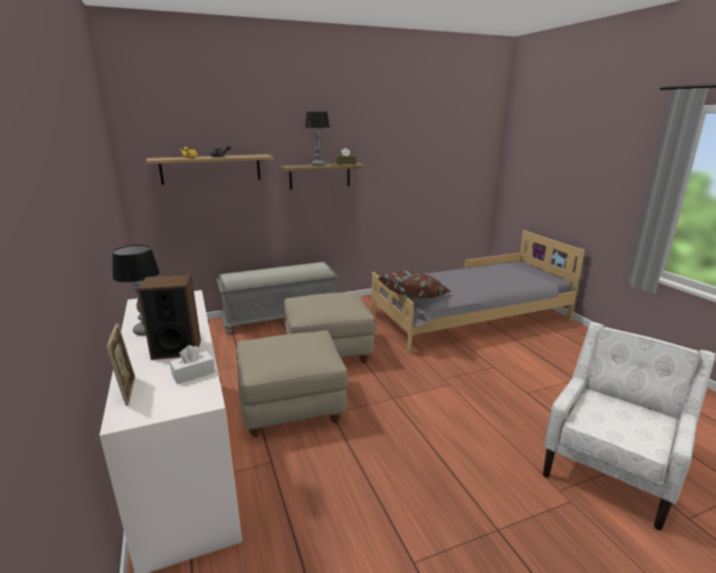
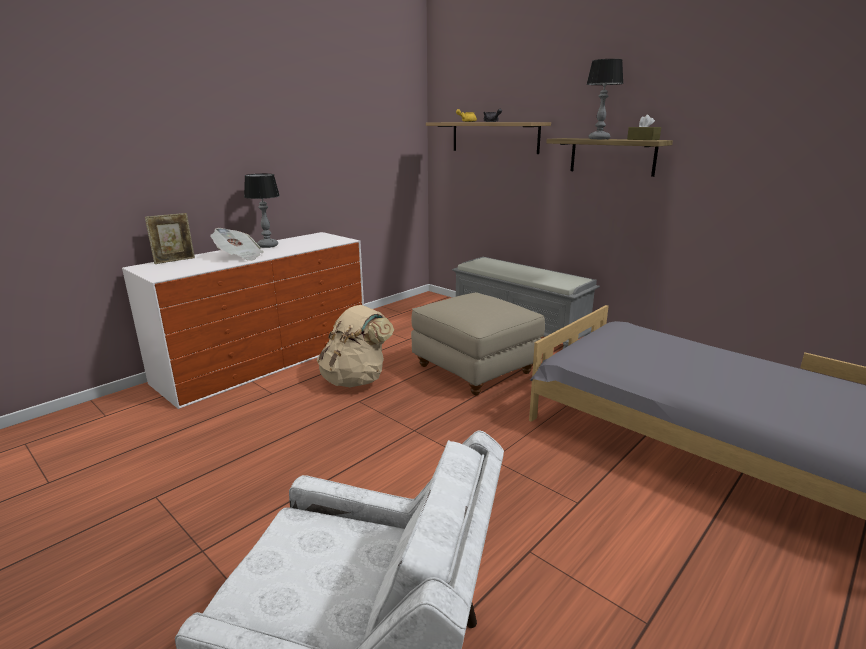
camera: 65 degrees right, 0 degrees up
speaker [137,274,201,360] -> newspaper [210,228,264,261]
white tissue box [170,345,215,384] -> none
beige ottoman [236,331,348,437] -> beige backpack [317,305,394,387]
brown pillow [378,271,450,299] -> none

